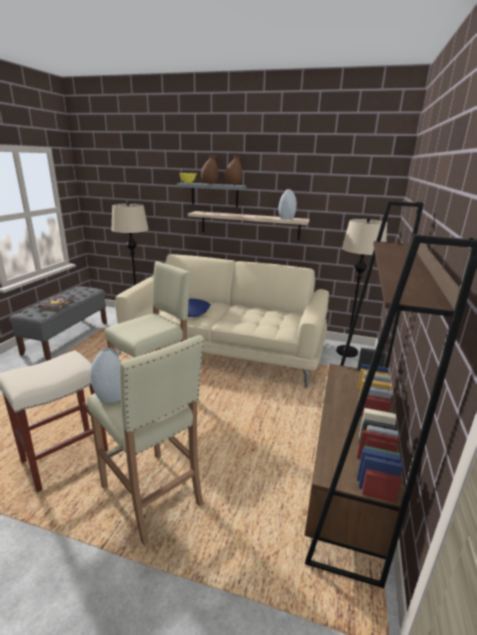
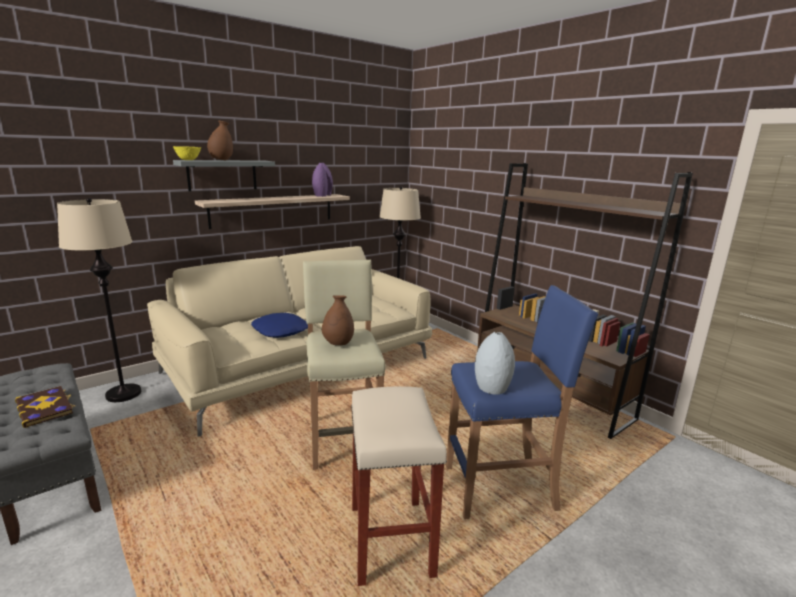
camera: 55 degrees left, 5 degrees down
beige stool [87,335,205,546] -> blue stool [446,285,598,519]
brown vase [224,155,242,185] -> brown vase moved to [322,295,354,345]
grey vase [279,189,297,219] -> purple vase [312,163,333,197]

